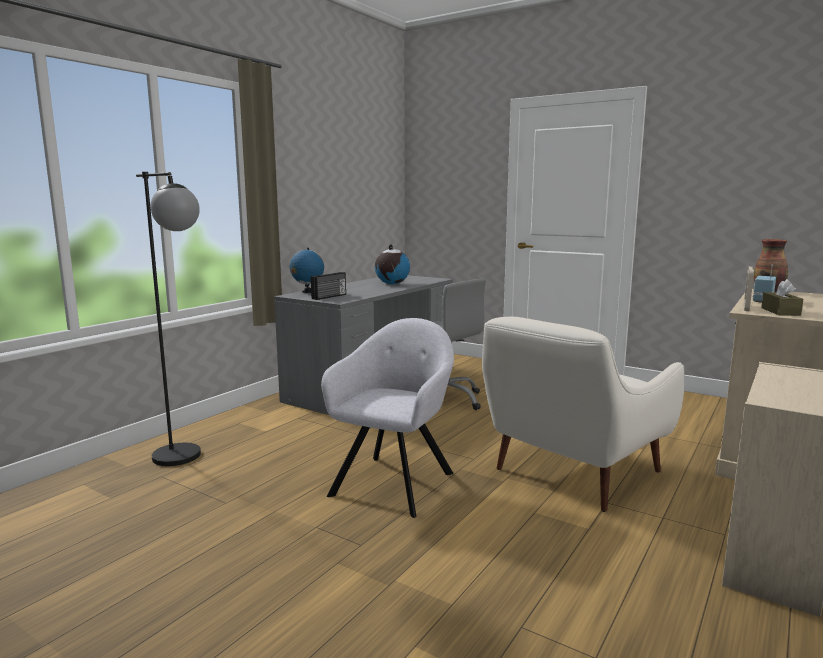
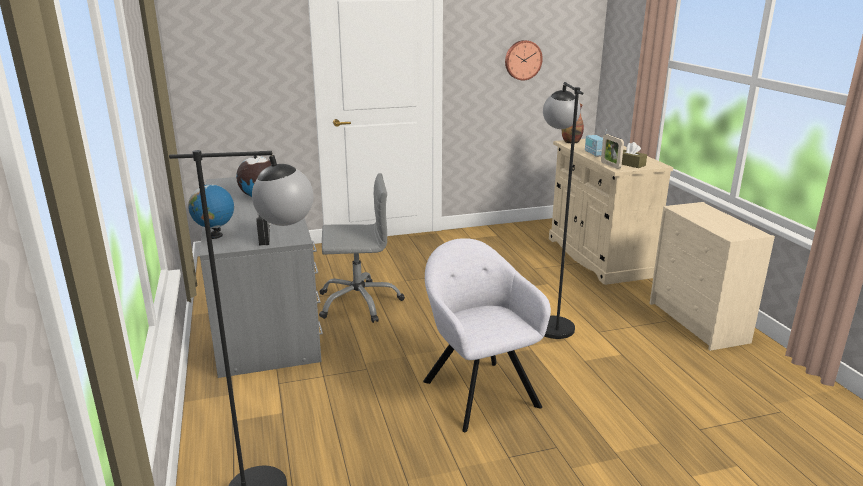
camera: 50 degrees left, 10 degrees up
white armchair [482,317,684,512] -> black floor lamp [543,82,584,339]
none -> wall clock [505,40,543,80]

